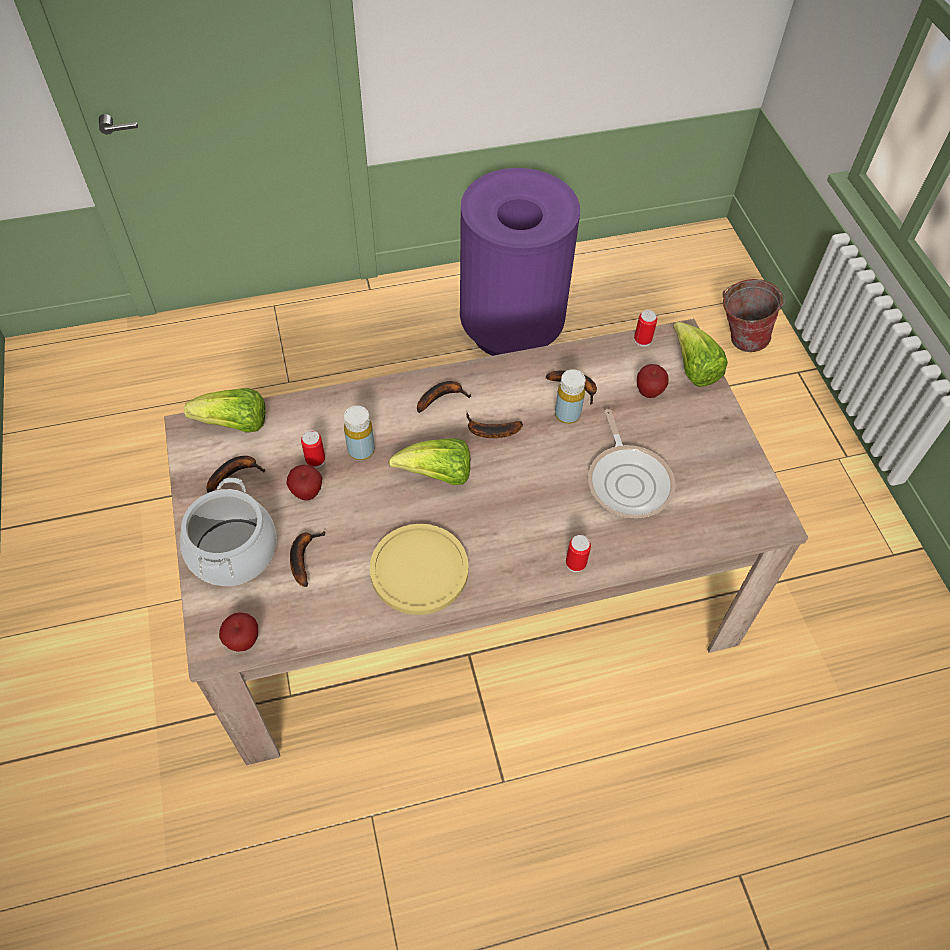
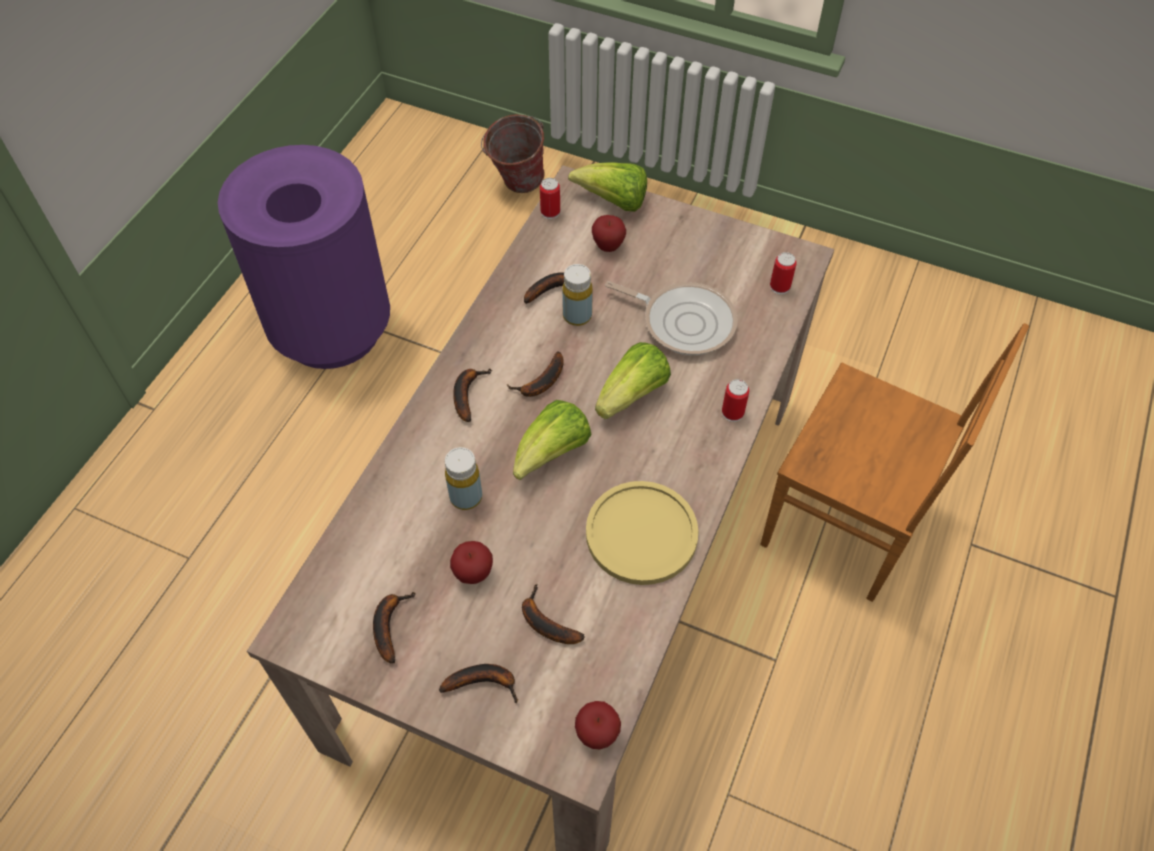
camera: 50 degrees left, 0 degrees up
cooking pot [180,478,277,586] -> banana [439,664,518,703]
lettuce [184,388,266,432] -> lettuce moved to [595,342,671,419]
can [301,430,325,468] -> can moved to [770,252,797,294]
none -> brown chair [760,323,1029,602]

